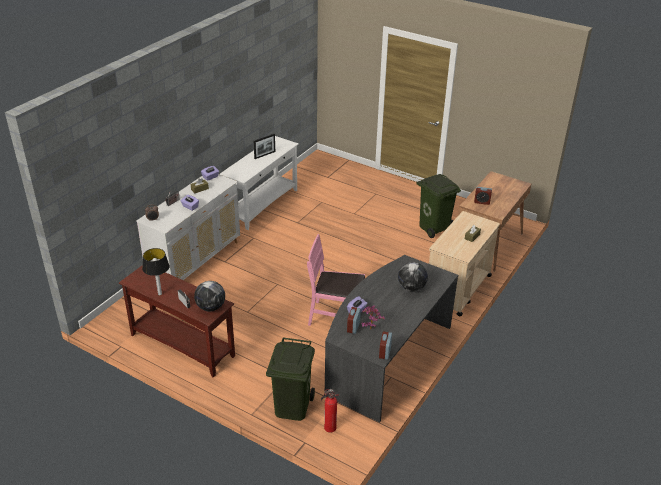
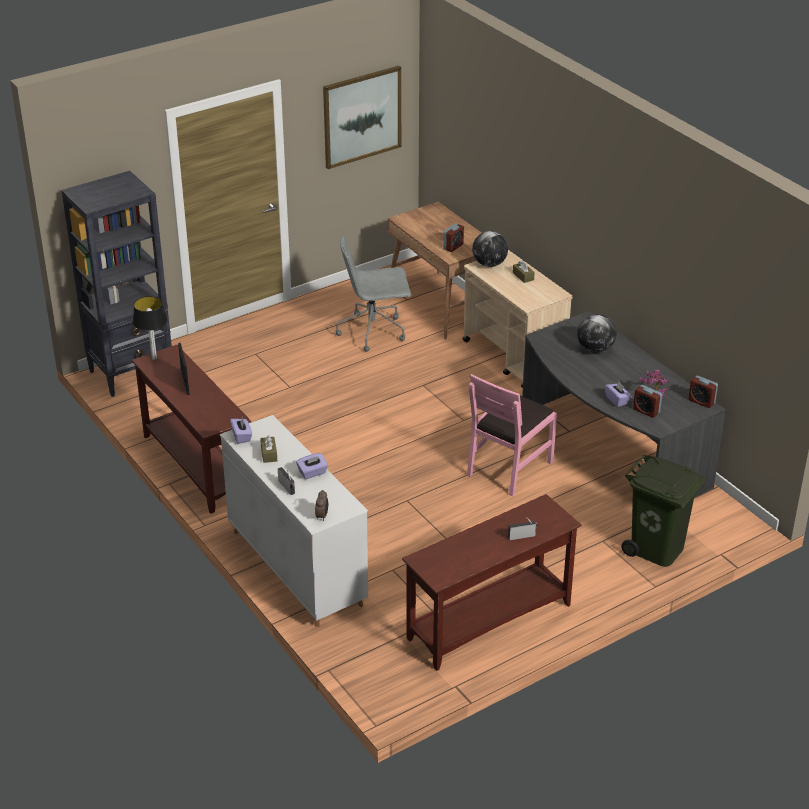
camera: 65 degrees left, 0 degrees up
table lamp [142,248,170,296] -> table lamp moved to [133,296,167,360]
globe [194,281,225,311] -> globe moved to [472,231,508,267]
white console table [220,136,299,230] -> brown console table [132,345,251,514]
fire extinguisher [321,389,339,433] -> none
green trash can [416,174,461,238] -> grey office chair [336,235,412,352]
none -> black bookcase [62,171,172,397]
none -> picture [323,66,401,169]

